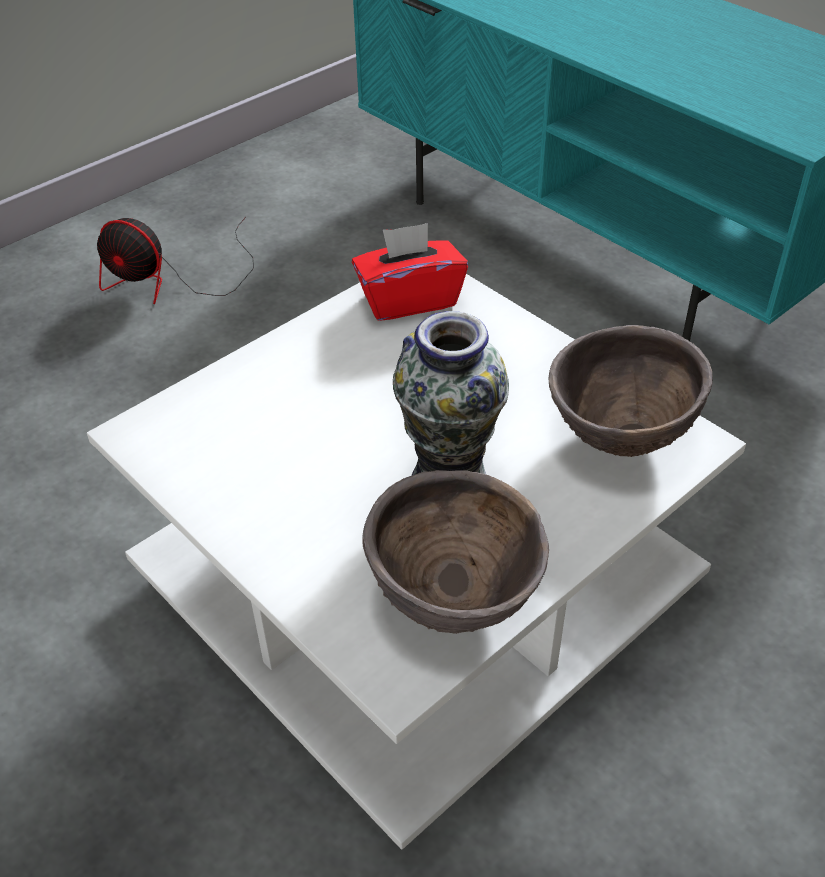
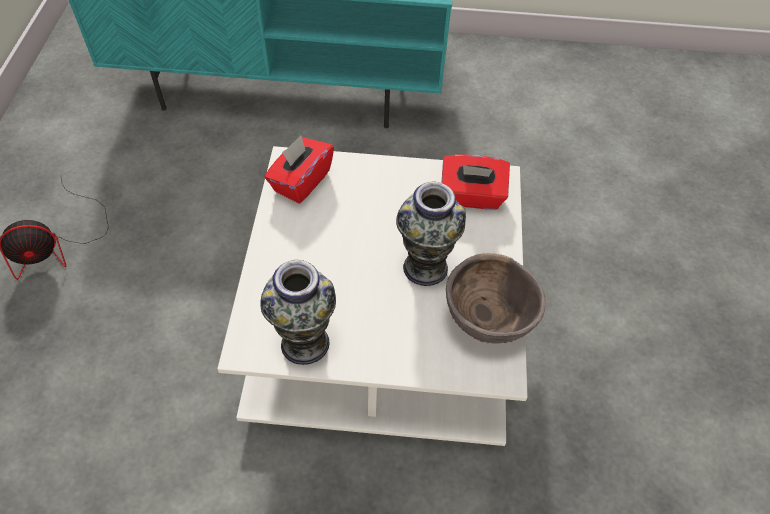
camera: 45 degrees left, 10 degrees up
brown bowl [549,325,713,457] -> red tissue box [442,155,510,210]
none -> vase [260,260,336,365]

